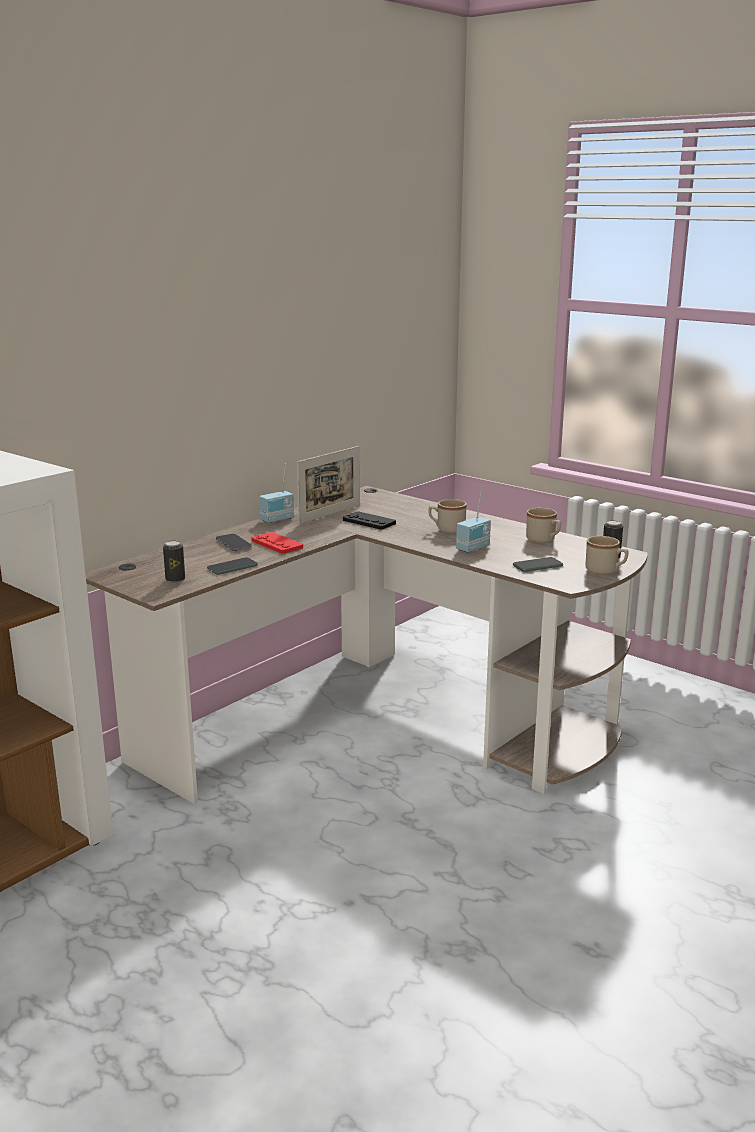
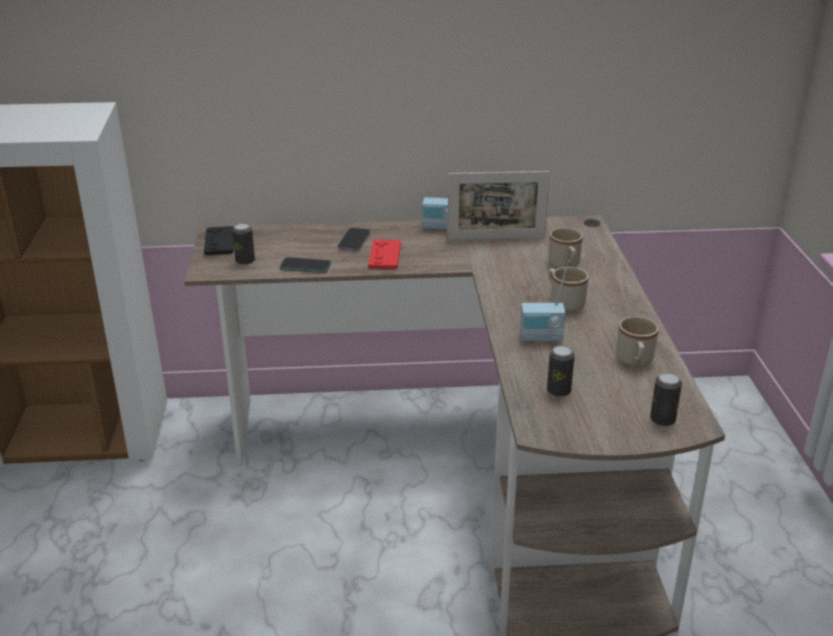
camera: 45 degrees right, 10 degrees up
black game controller [343,511,396,530] -> black game controller moved to [204,226,234,255]
phone [513,557,563,572] -> can [547,345,575,397]
beige mug [585,536,628,575] -> beige mug moved to [548,228,583,268]

